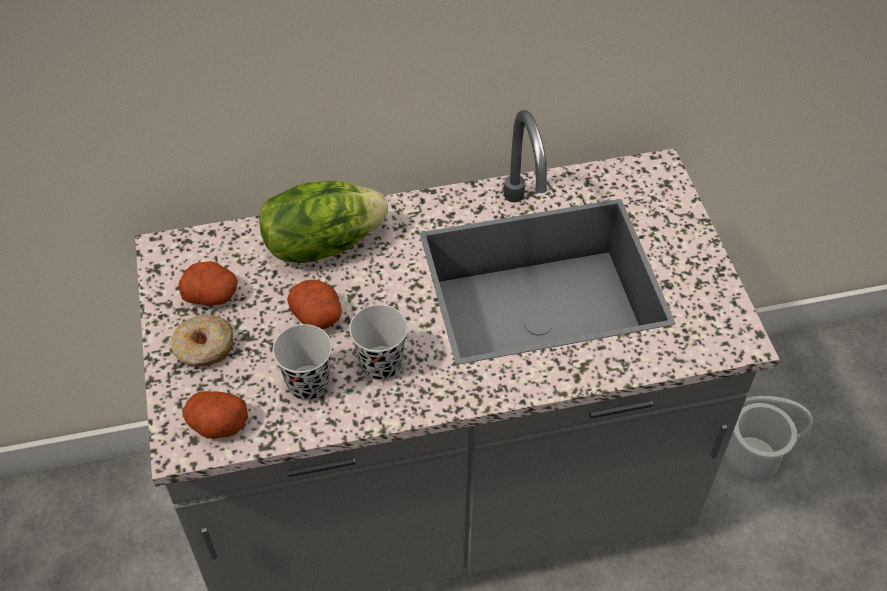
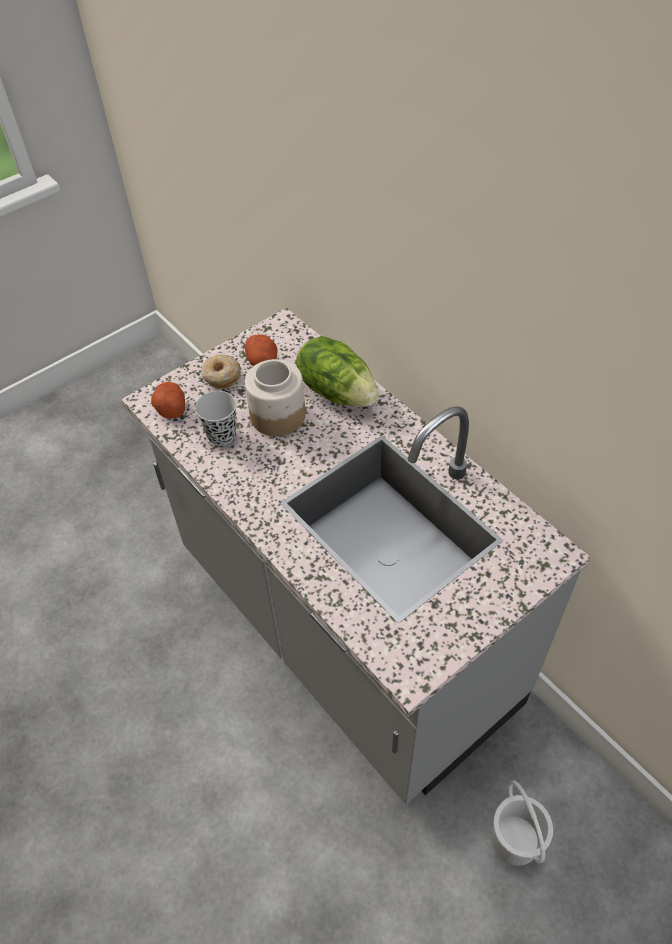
camera: 65 degrees right, 0 degrees up
potato [287,279,342,330] -> jar [245,359,305,436]
black cup [349,305,408,380] -> none

